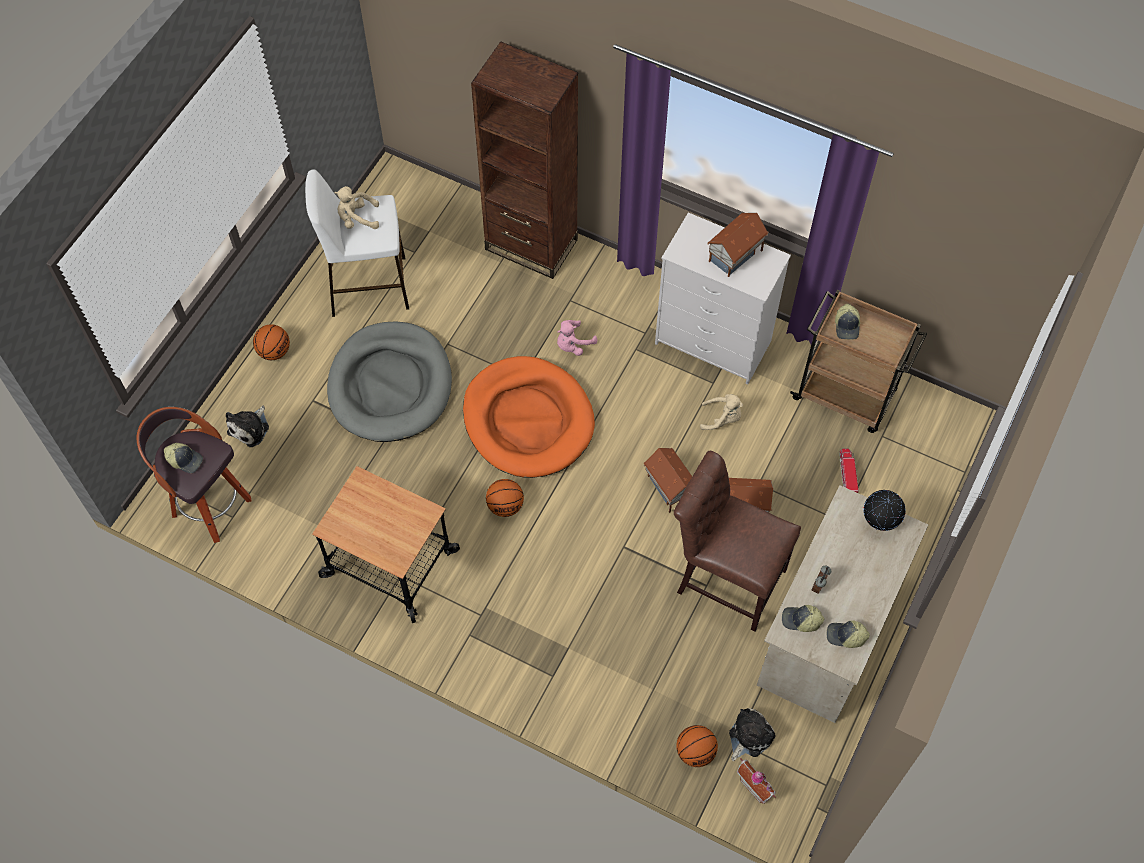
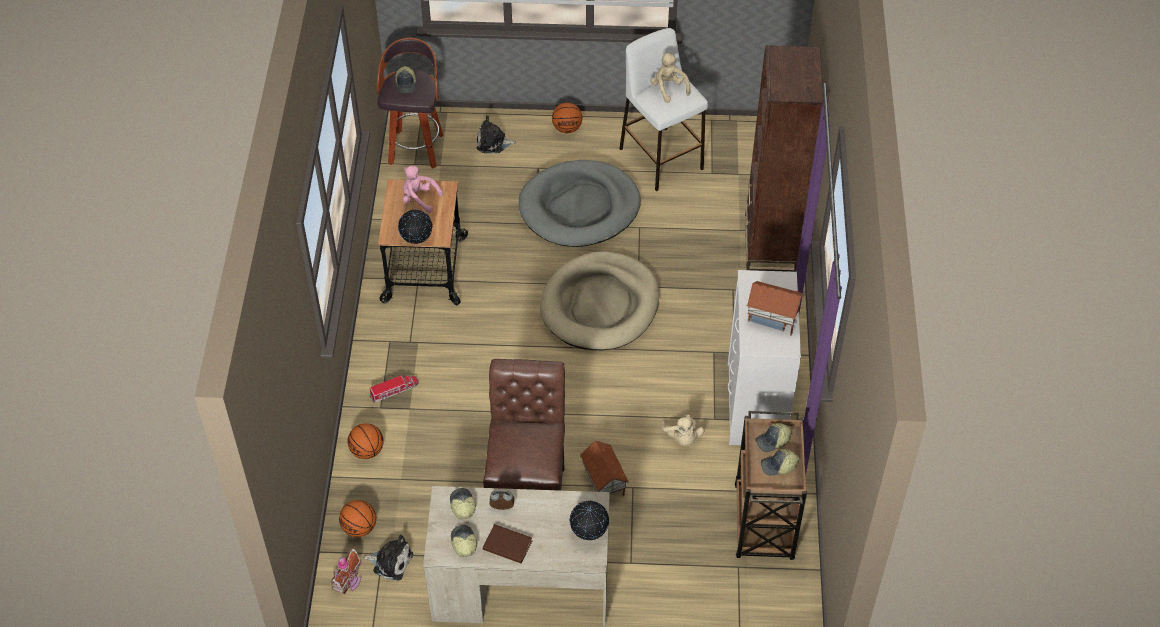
camera: 65 degrees right, 10 degrees down
orange dog bed [463,356,595,478] -> beige dog bed [540,251,659,350]
basketball [486,479,524,517] -> basketball moved to [348,423,384,459]
pink plush toy [557,320,597,356] -> pink plush toy moved to [403,166,443,213]
toy house [644,448,692,513] -> none
toy truck [840,448,859,493] -> toy truck moved to [369,374,418,403]
none -> globe [398,210,433,244]
none -> brown book [483,524,532,563]
none -> cap [761,449,799,475]

